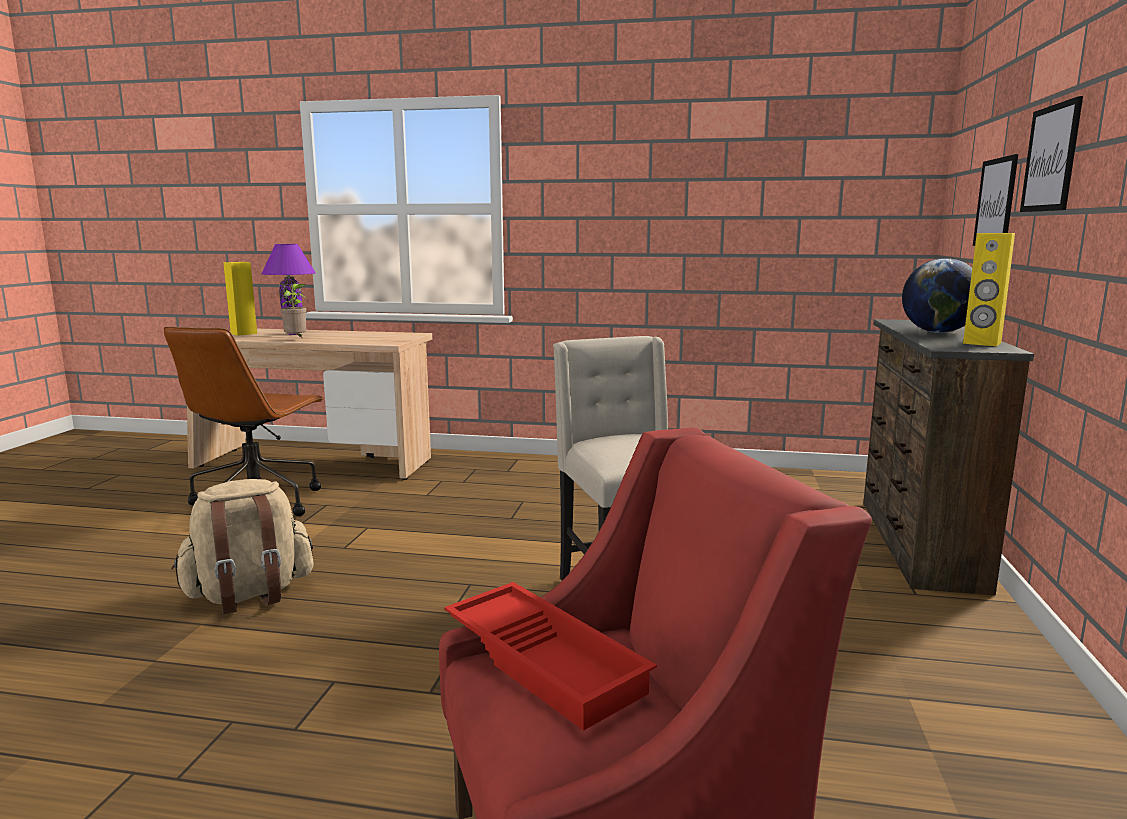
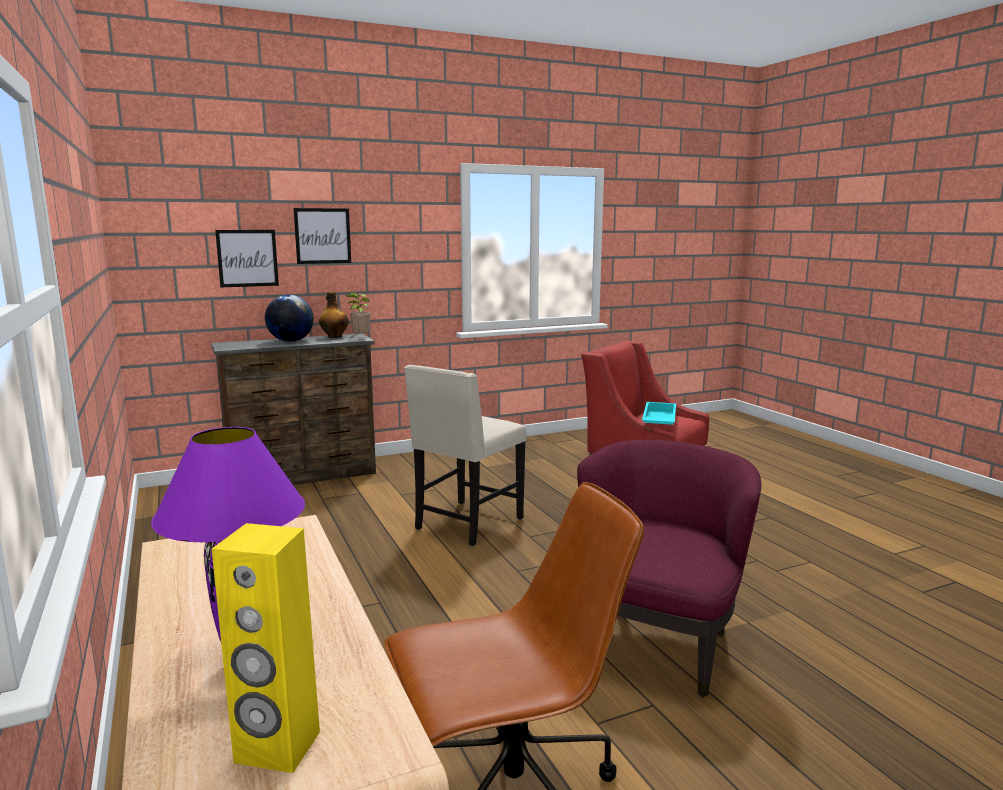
camera: 125 degrees left, 0 degrees up
beige backpack [171,479,313,614] -> purple armchair [577,440,761,697]
potted plant [281,284,306,338] -> potted plant moved to [345,293,370,340]
red tray [444,582,657,731] -> turquoise tray [642,402,676,425]
yellow speaker [963,233,1015,346] -> bottle [319,292,349,338]

